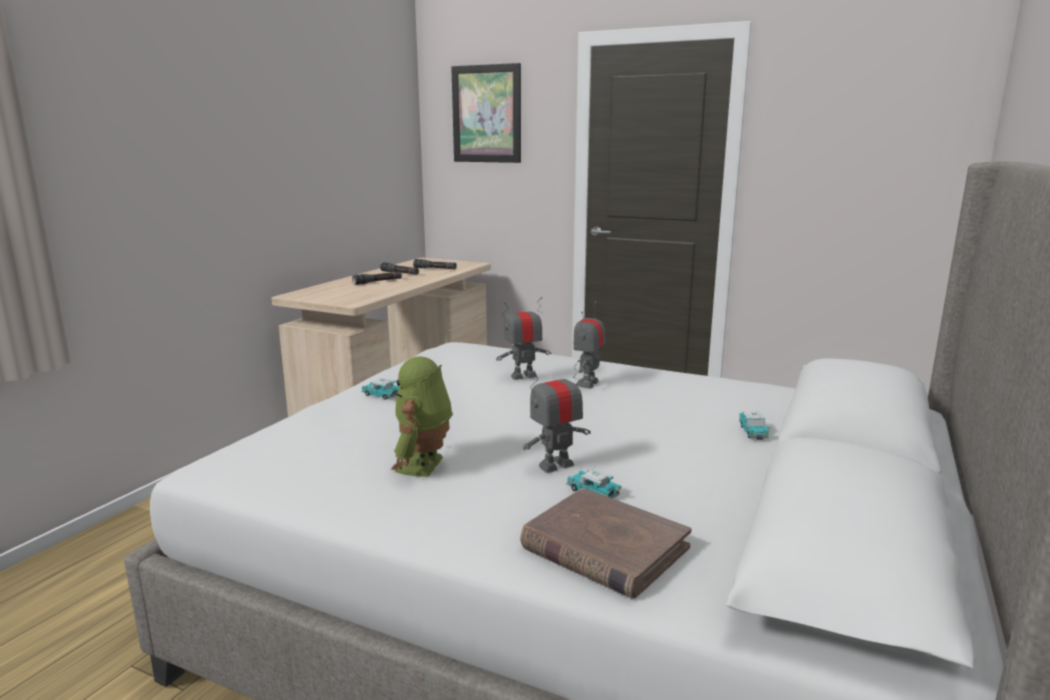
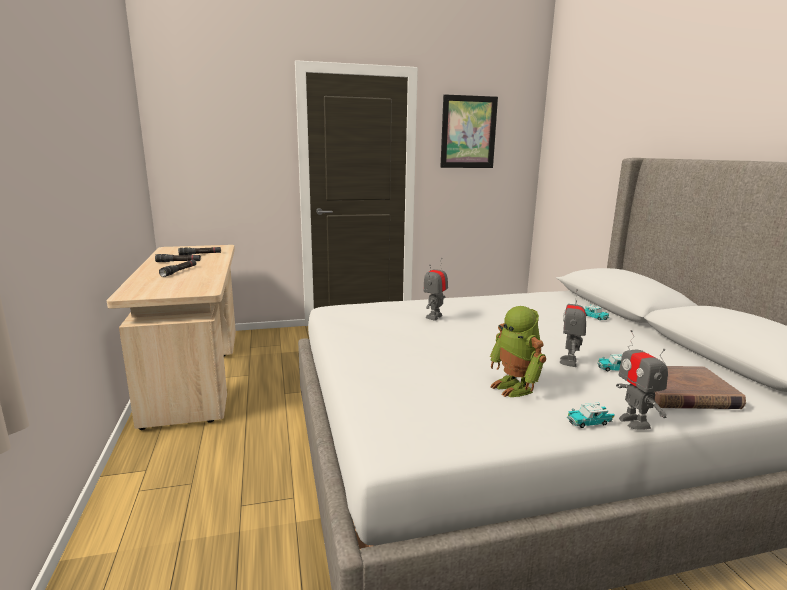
camera: 40 degrees left, 0 degrees up
toy car [361,378,400,400] -> toy car moved to [567,403,615,428]
picture [451,63,521,163] -> picture moved to [440,94,498,168]
toy robot [573,301,606,389] -> toy robot moved to [616,330,668,430]

